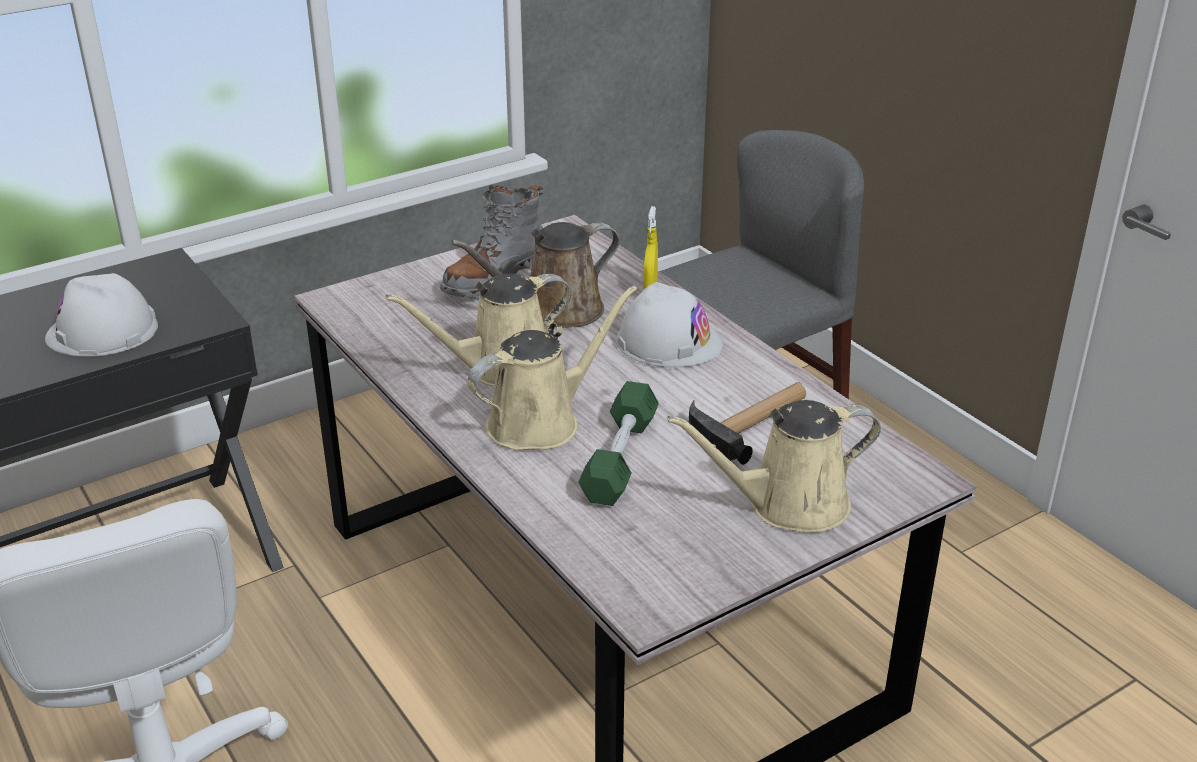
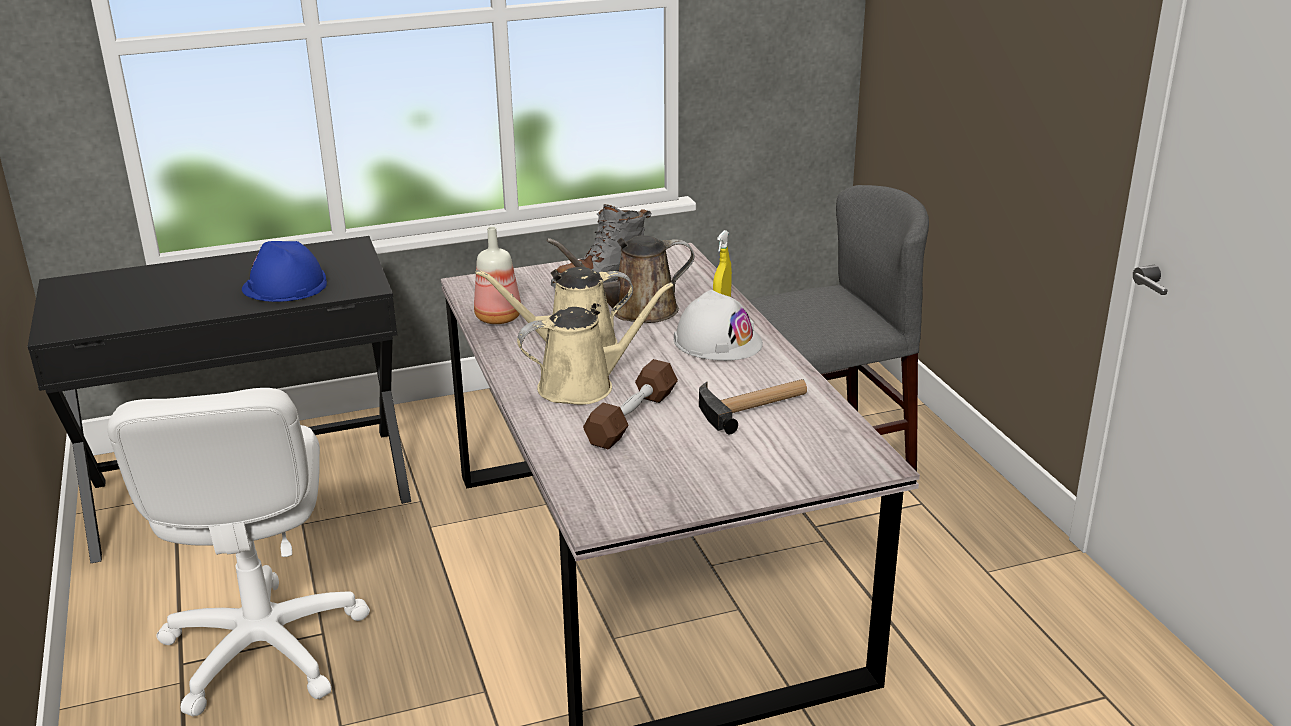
camera: 15 degrees right, 5 degrees down
white hard hat [45,273,158,357] -> blue hard hat [242,241,327,302]
green dumbbell [578,381,659,506] -> brown dumbbell [583,359,678,449]
beige watering can [667,400,881,533] -> none
none -> bottle [474,227,521,324]

